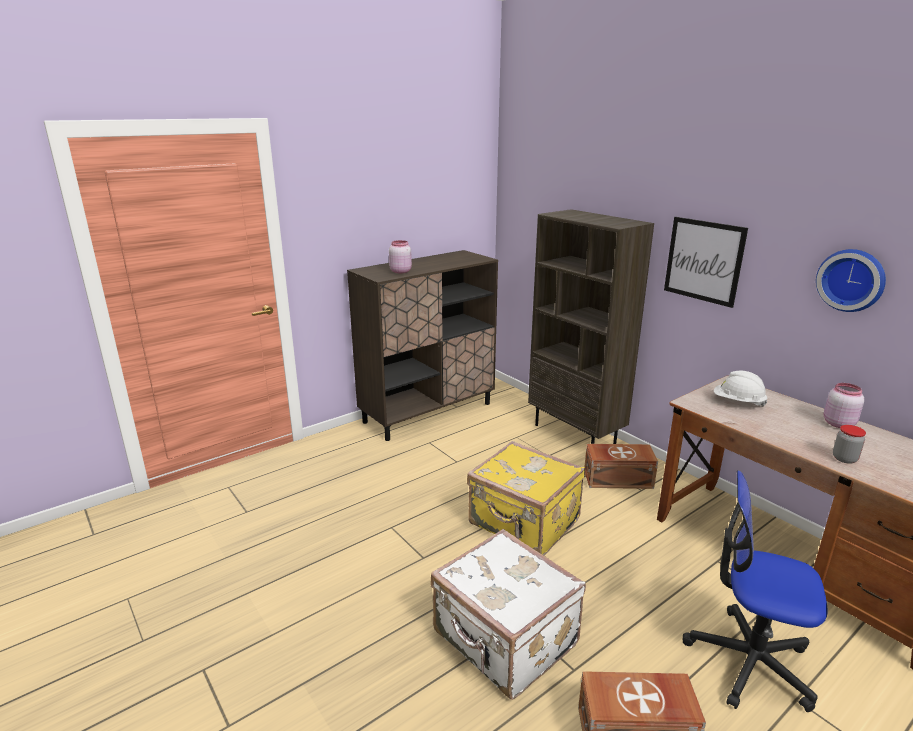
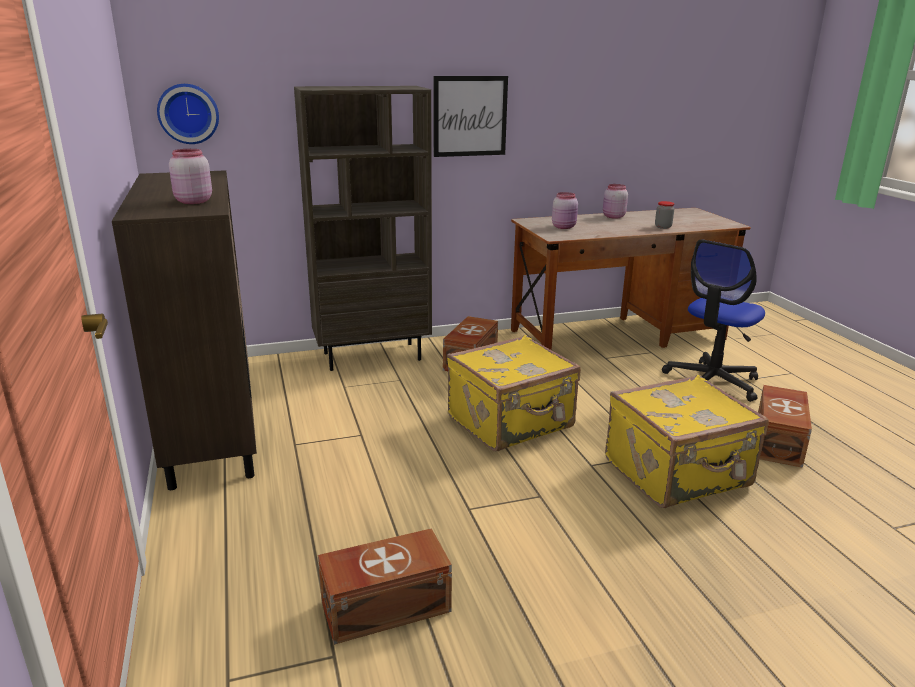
camera: 70 degrees left, 0 degrees up
white suitcase [431,529,586,700] -> yellow suitcase [605,375,768,508]
white hard hat [714,371,767,407] -> pink jar [552,192,578,229]
wall clock [816,249,886,312] -> wall clock moved to [157,84,219,144]
none -> brown storage box [318,528,452,645]

